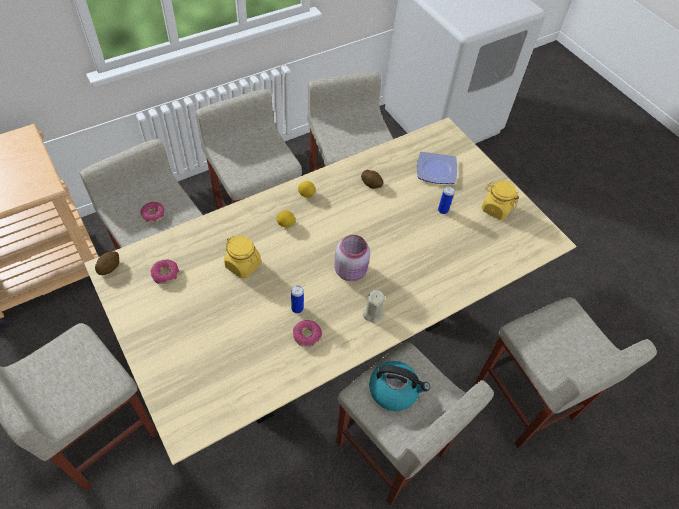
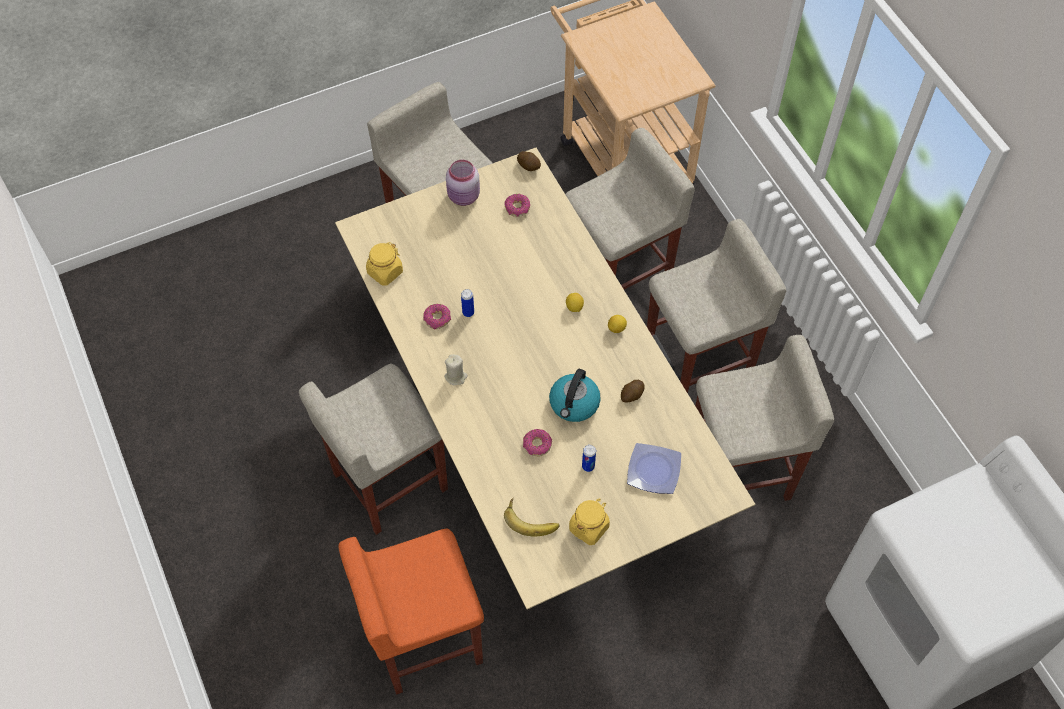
camera: 100 degrees right, 5 degrees up
donut [140,202,165,223] -> donut moved to [523,429,552,456]
yellow jar [224,236,261,279] -> yellow jar moved to [366,242,403,286]
pink jar [334,235,370,281] -> pink jar moved to [446,160,480,206]
kettle [369,361,430,411] -> kettle moved to [549,369,601,422]
beige stool [475,298,657,448] -> orange stool [339,529,484,695]
none -> banana [504,498,559,536]

